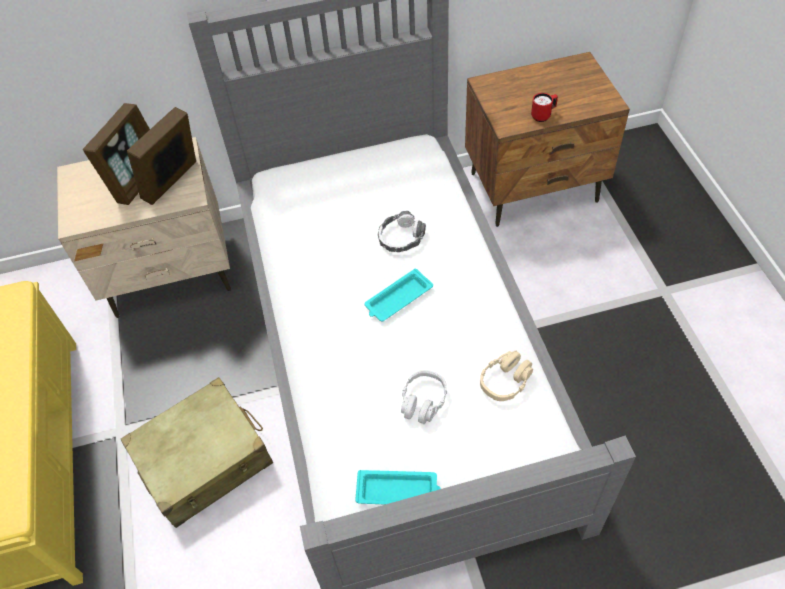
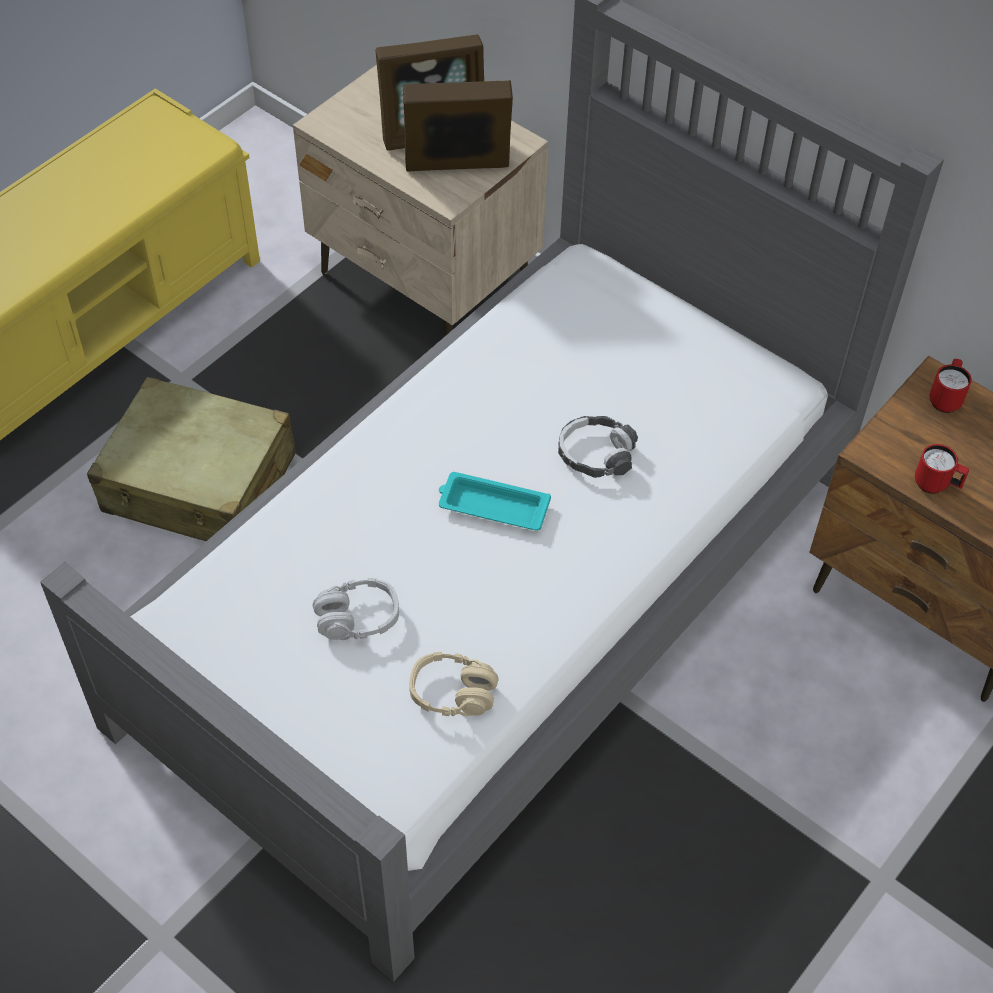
camera: 50 degrees right, 0 degrees up
turquoise tray [355,470,441,504] -> none
none -> red mug [930,359,972,413]

